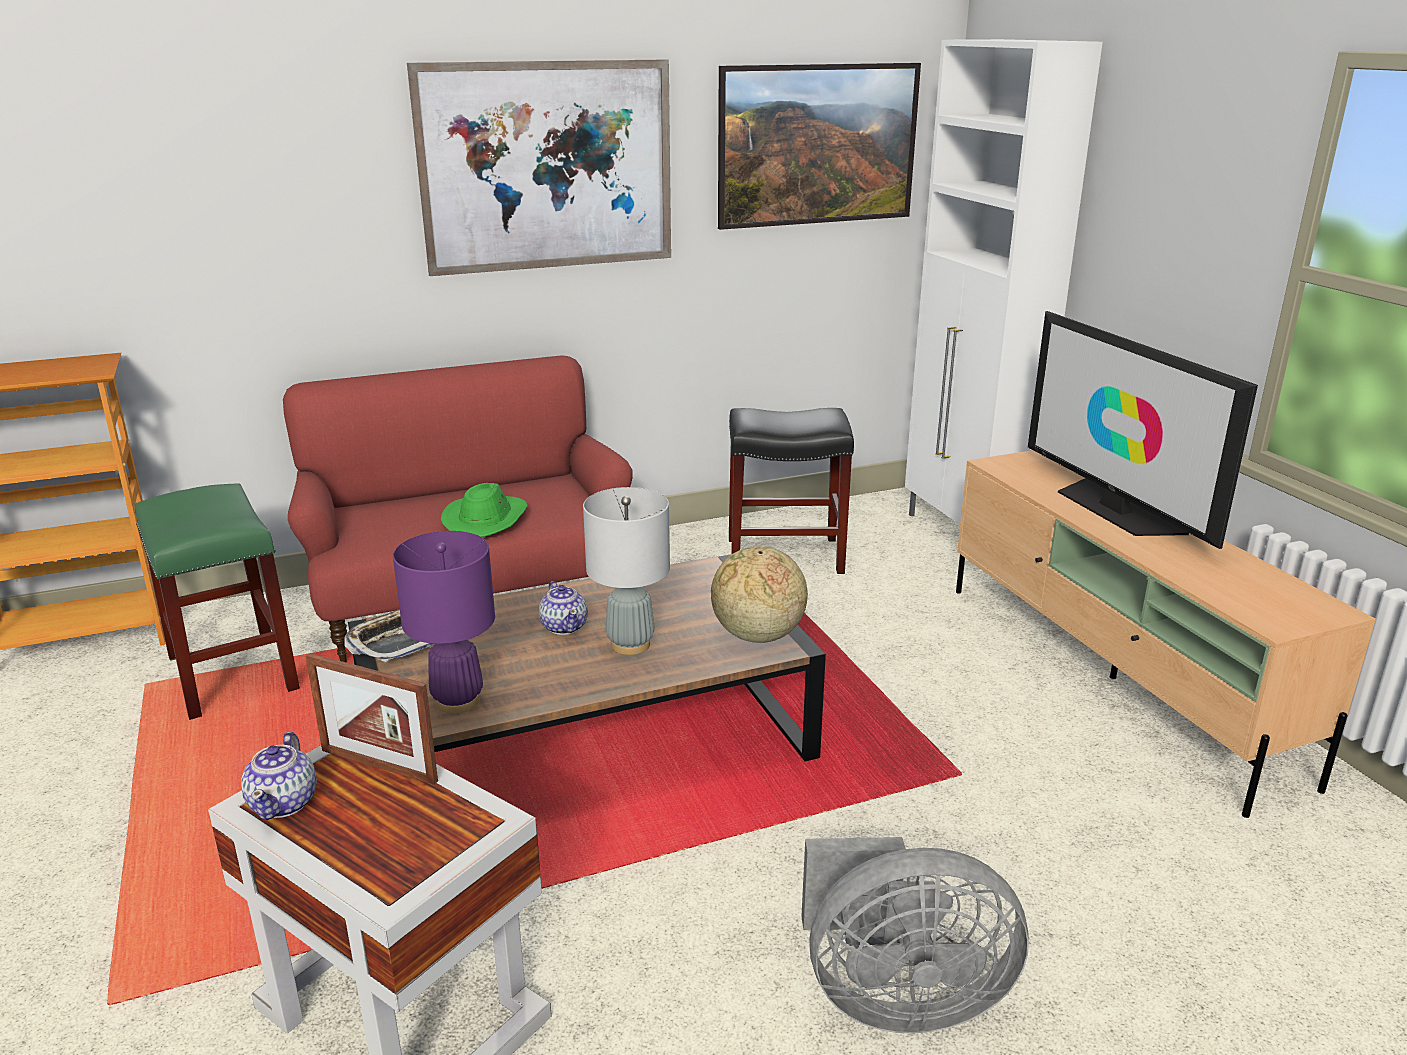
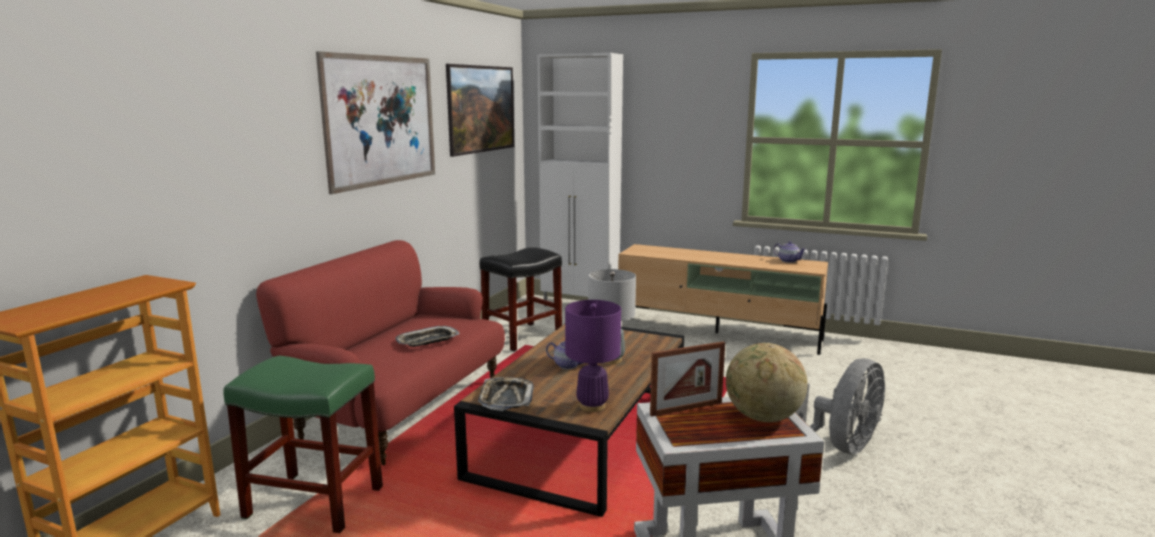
camera: 45 degrees left, 10 degrees down
teapot [241,732,317,820] -> teapot moved to [774,241,806,263]
green hat [441,483,528,537] -> tray [395,326,460,347]
globe [711,546,808,643] -> globe moved to [726,343,807,422]
television [1028,311,1258,549] -> none

